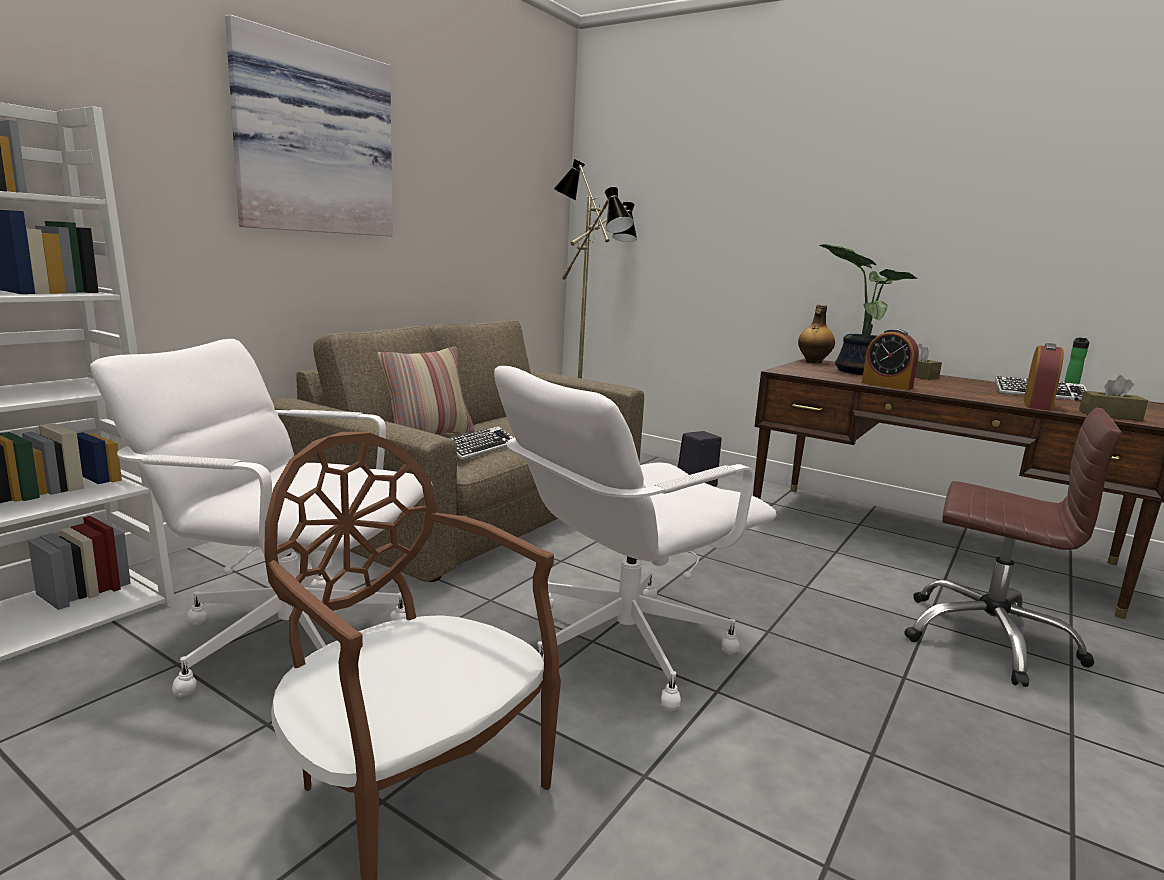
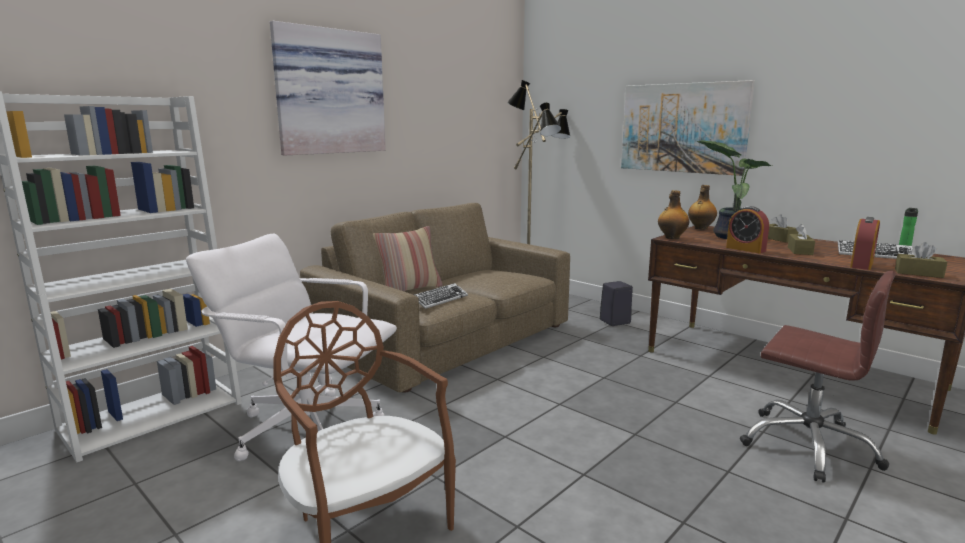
camera: 10 degrees right, 0 degrees up
white office chair [494,366,776,711] -> none
none -> picture [621,80,755,176]
none -> bottle [658,190,690,239]
none -> brown tissue box [788,224,815,255]

